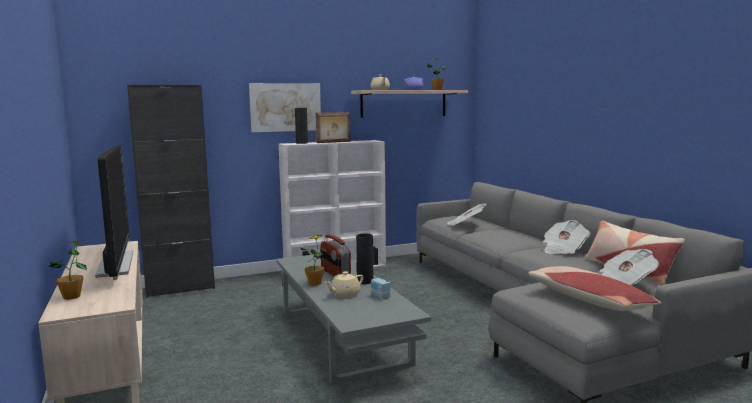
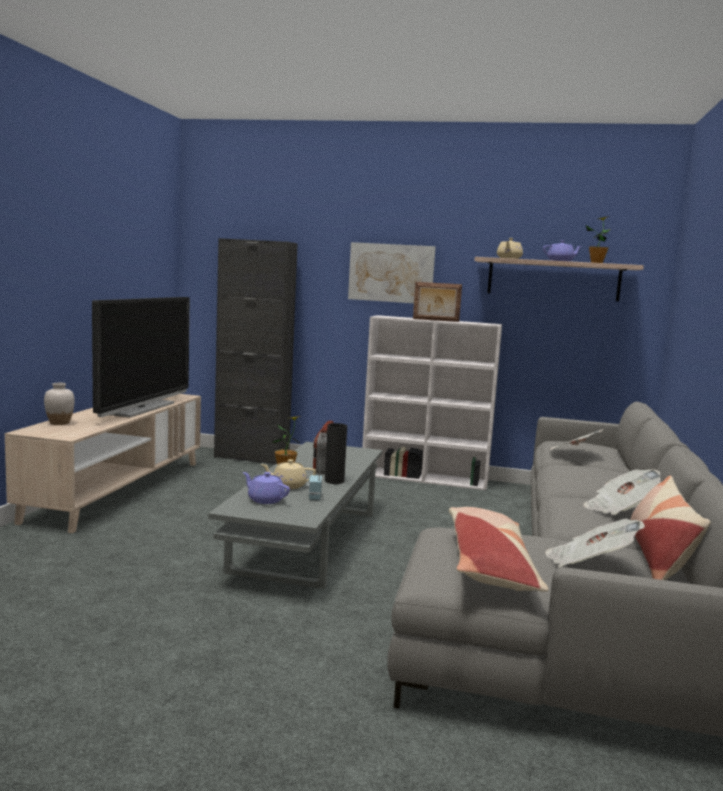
camera: 35 degrees right, 0 degrees up
potted plant [49,240,87,300] -> white vase [44,383,75,425]
black vase [295,108,308,144] -> none
none -> purple teapot [243,472,290,504]

